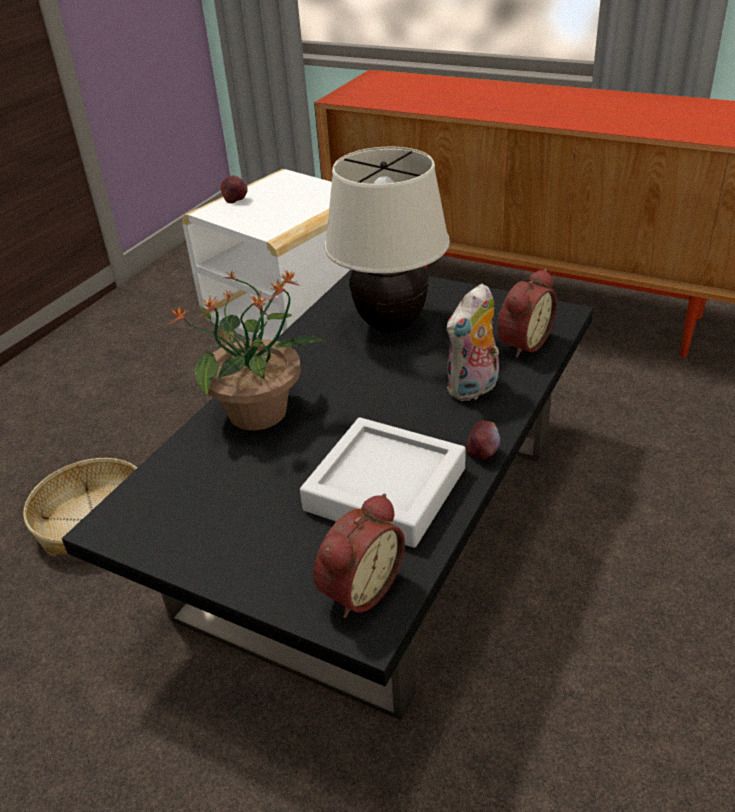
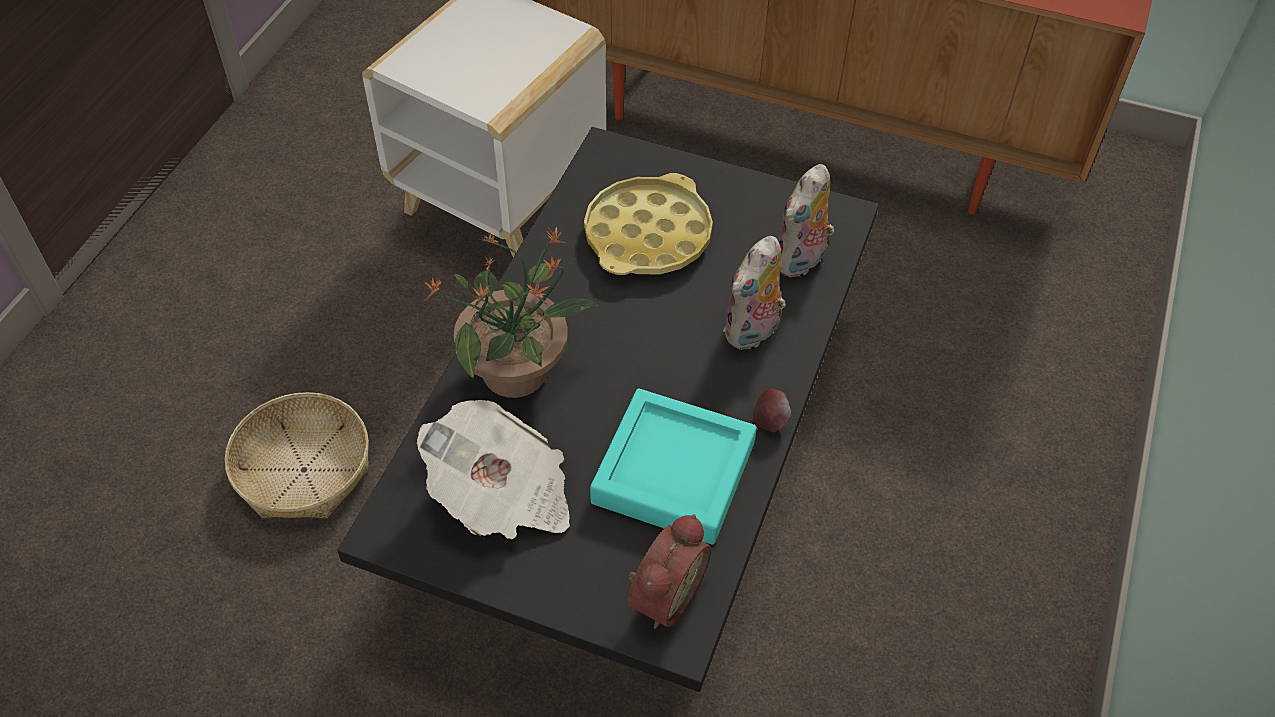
camera: 10 degrees left, 15 degrees up
apple [221,175,248,203] -> none
grey tray [300,417,466,548] -> turquoise tray [590,389,757,545]
beige table lamp [325,147,450,333] -> yellow tray [584,173,713,275]
alarm clock [498,269,557,358] -> plush toy [777,164,834,277]
none -> newspaper [417,400,570,539]

